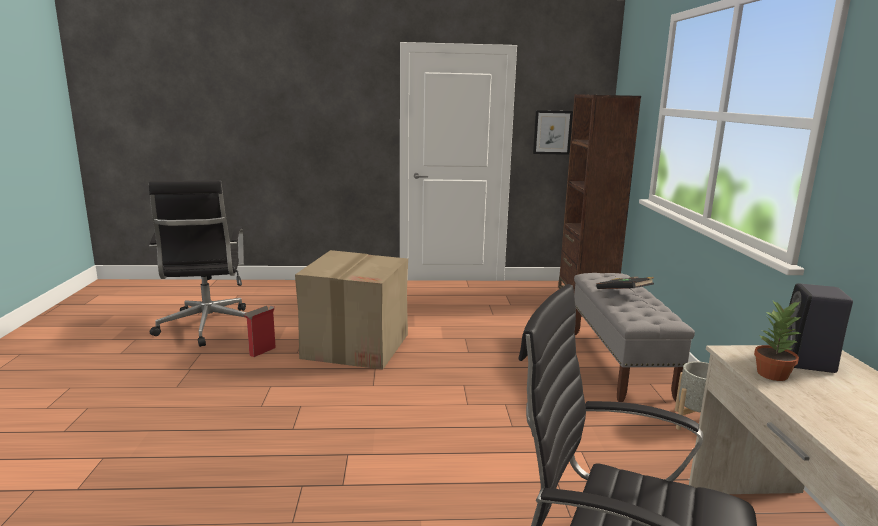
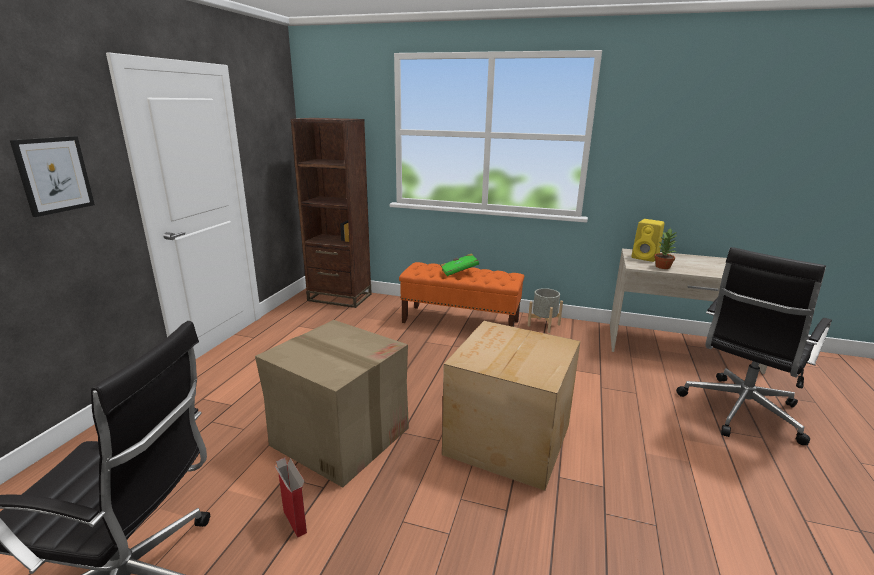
camera: 70 degrees left, 5 degrees up
picture [533,110,573,155] -> picture moved to [10,136,95,217]
grey bench [574,273,695,402] -> orange bench [399,262,524,327]
black book [596,276,654,289] -> green book [440,253,479,276]
black speaker [787,283,853,373] -> yellow speaker [632,219,665,262]
none -> cardboard box [442,321,580,491]

